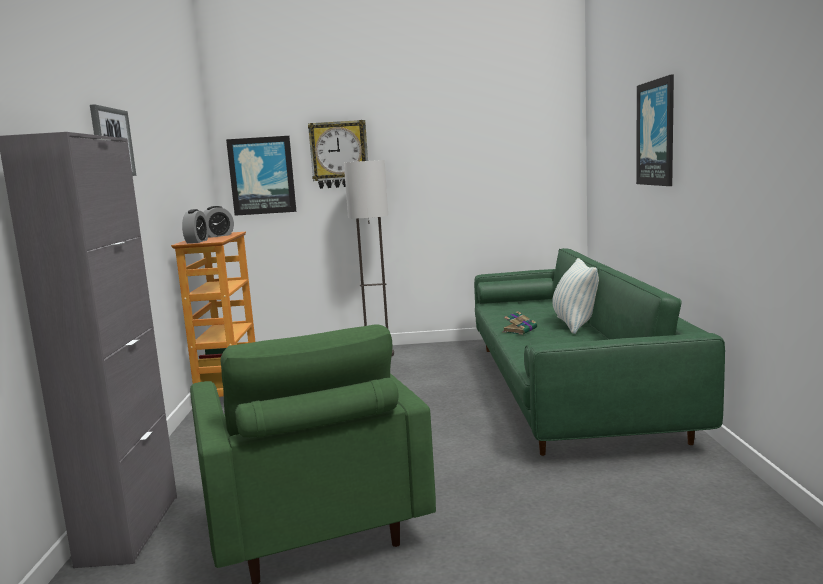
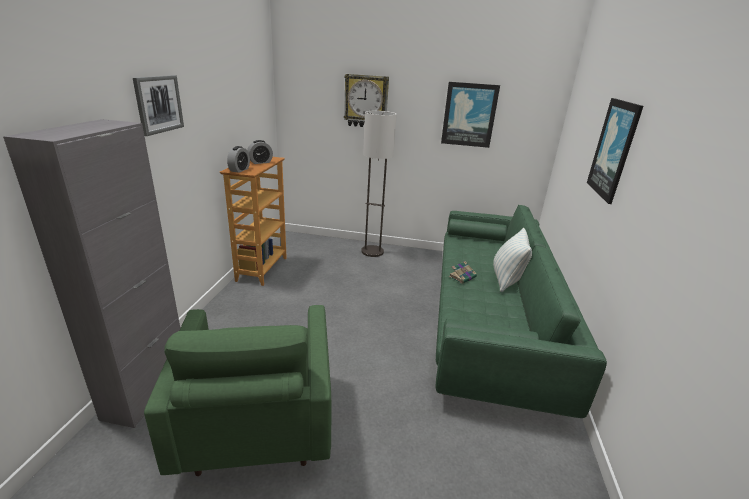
camera: 10 degrees right, 15 degrees up
picture [226,136,296,216] -> picture moved to [441,82,500,148]

